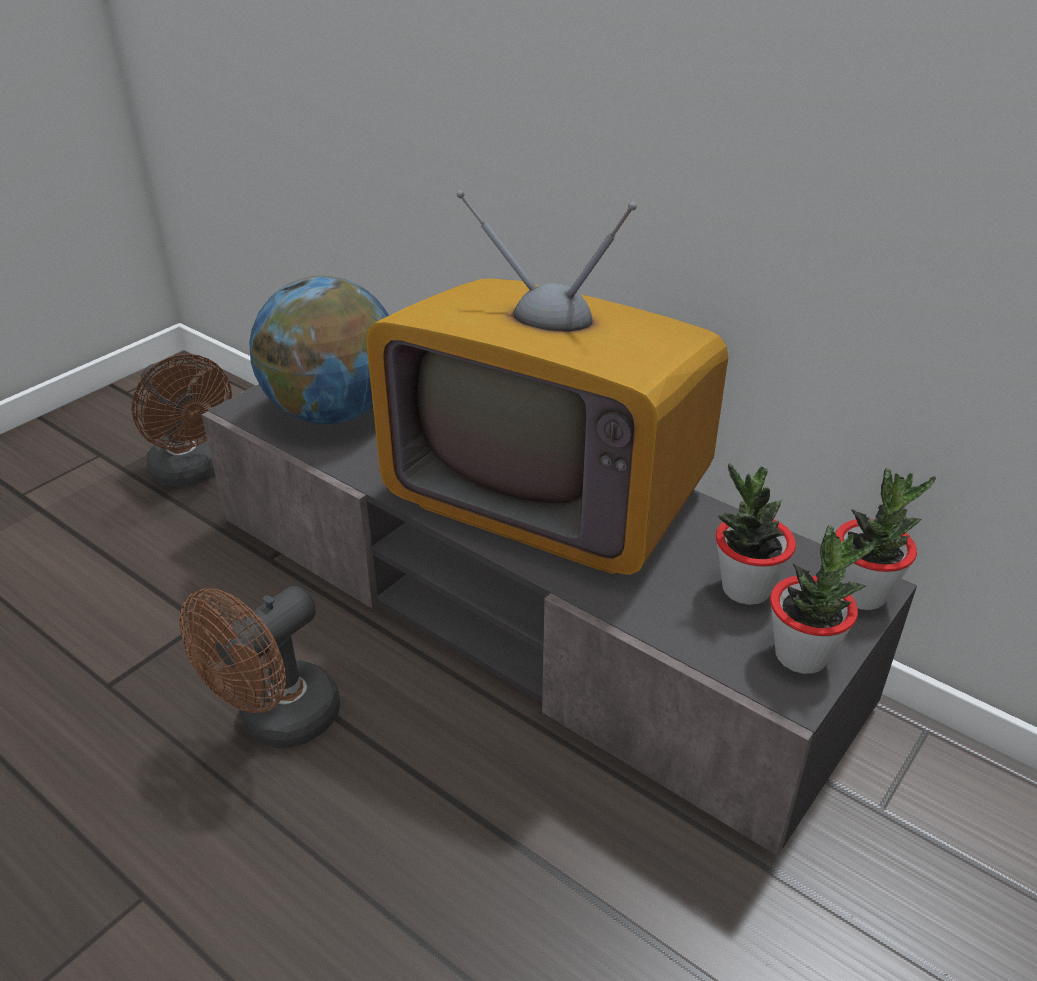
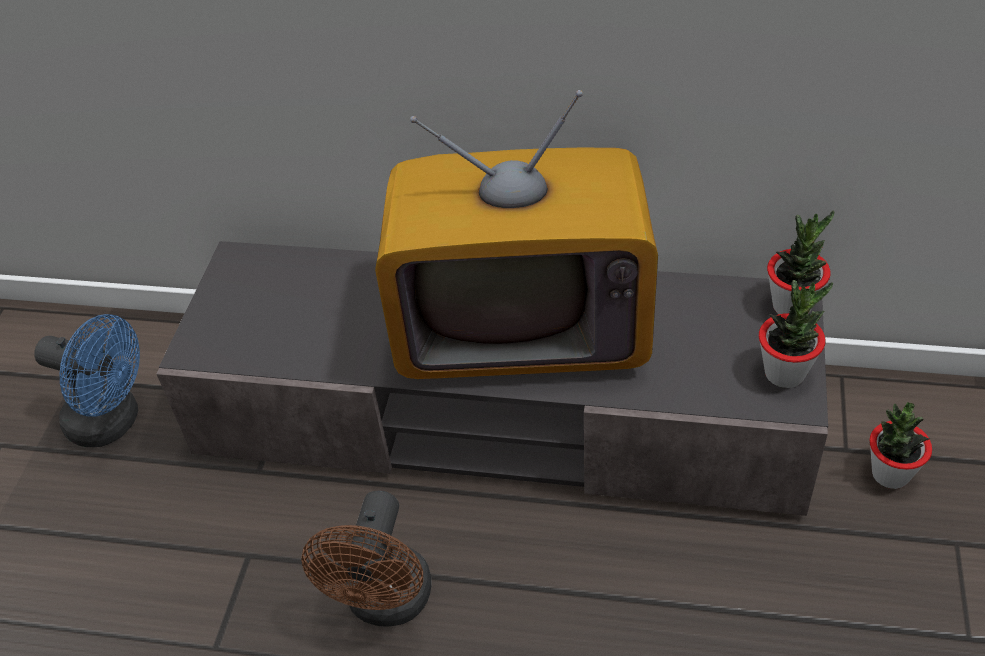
camera: 25 degrees left, 10 degrees up
brown fan [132,354,232,487] -> blue fan [34,314,140,447]
globe [249,276,389,424] -> none
potted plant [715,463,796,605] -> potted plant moved to [870,402,932,489]

